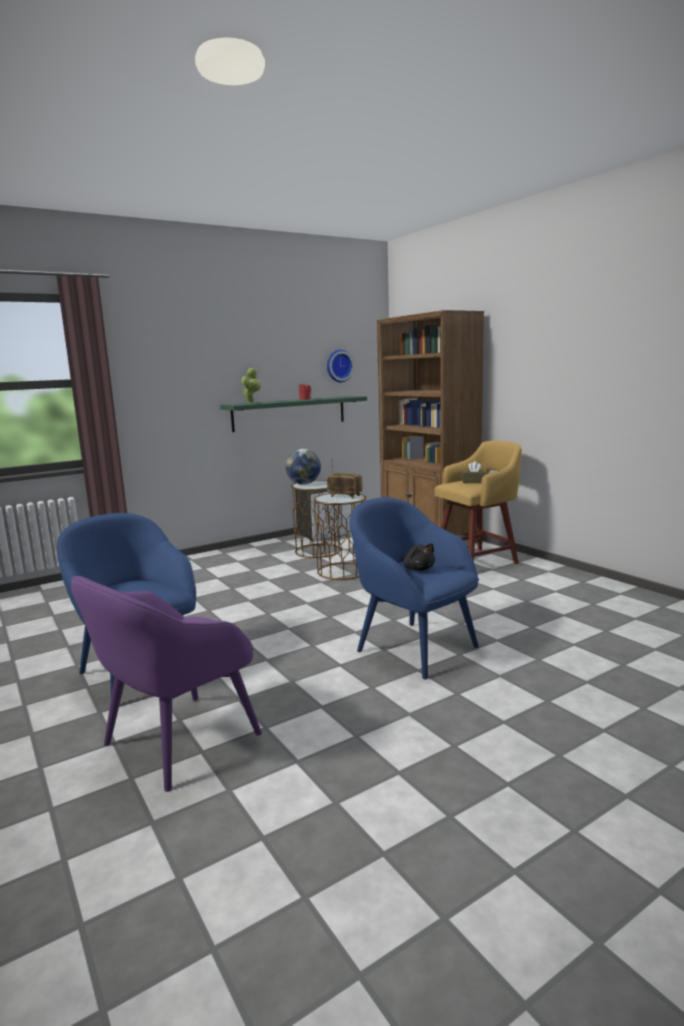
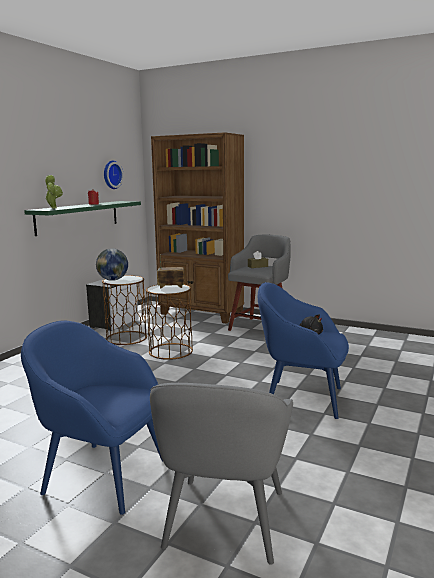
camera: 30 degrees left, 0 degrees up
purple armchair [71,576,262,792] -> grey armchair [150,383,293,565]
yellow stool [435,441,522,564] -> grey stool [228,235,291,331]

